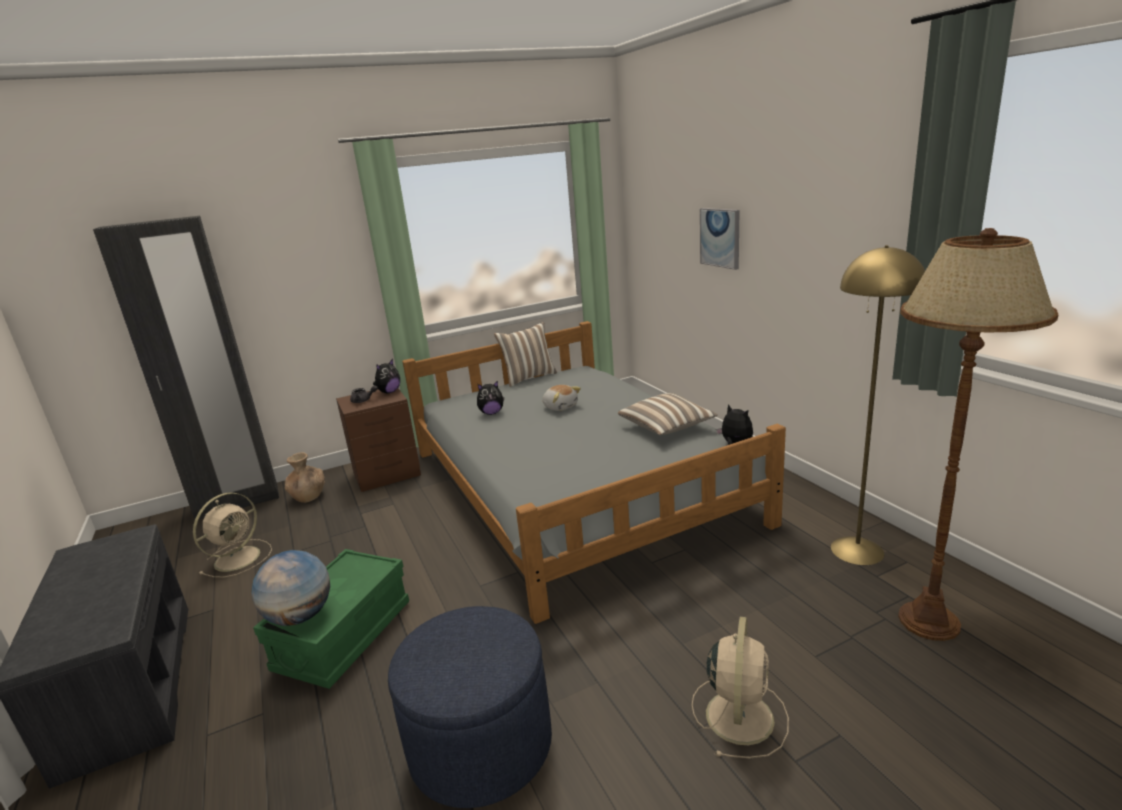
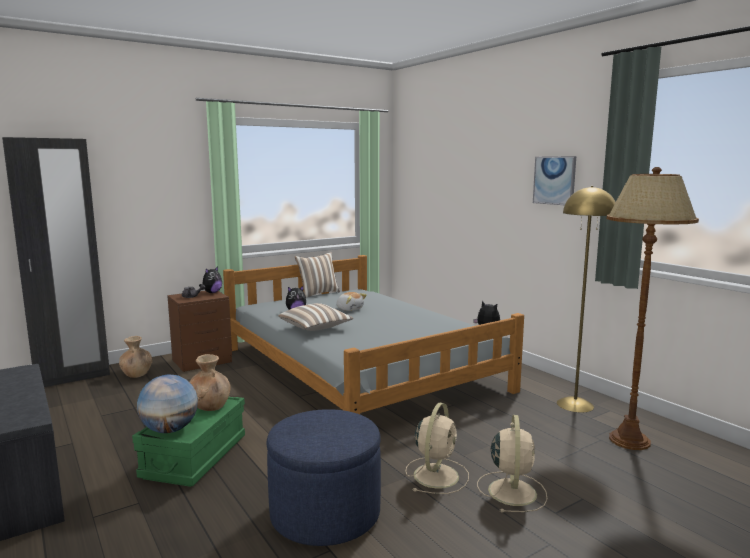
camera: 10 degrees left, 10 degrees down
beige fan [193,492,272,577] -> beige fan moved to [405,403,469,494]
pillow [618,393,718,435] -> pillow moved to [278,303,354,331]
picture [700,208,740,270] -> picture moved to [533,156,576,205]
none -> brown vase [189,354,231,411]

